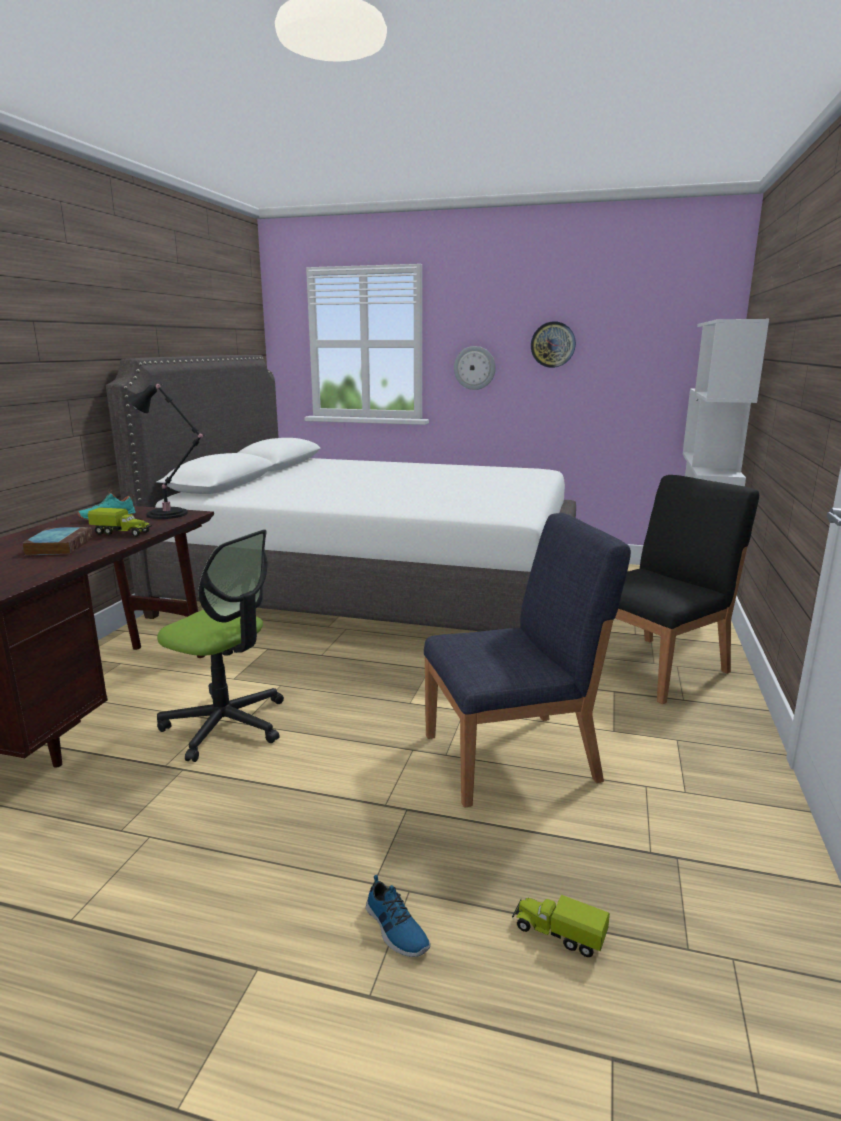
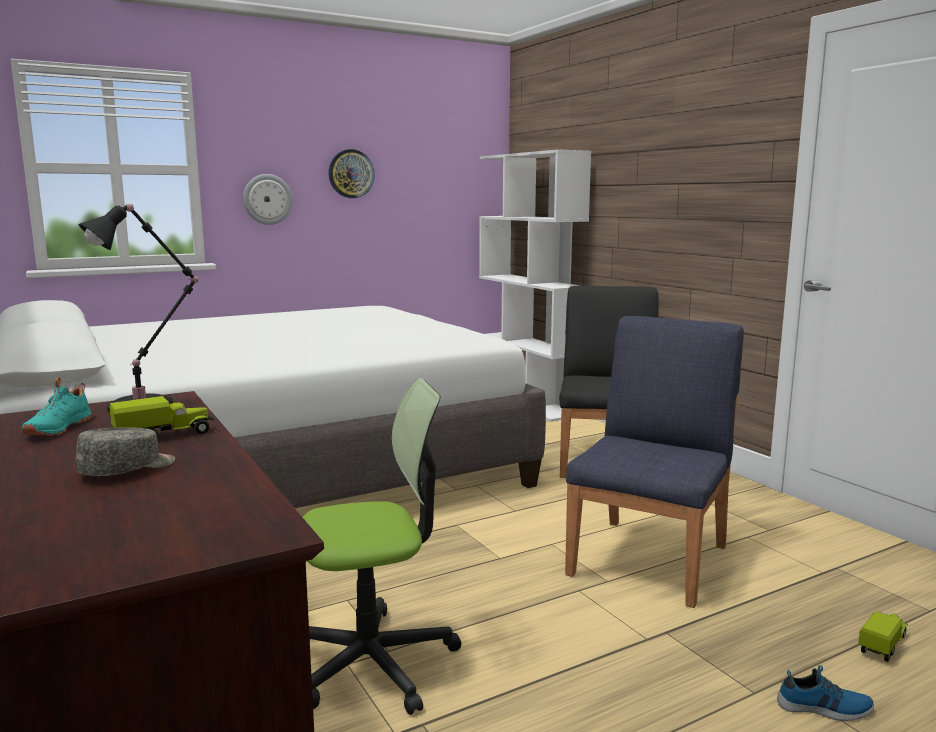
camera: 45 degrees left, 5 degrees down
book [23,527,93,555] -> grey cap [76,427,175,476]
toy truck [512,895,610,957] -> toy truck turned 150 degrees clockwise [858,611,908,662]

